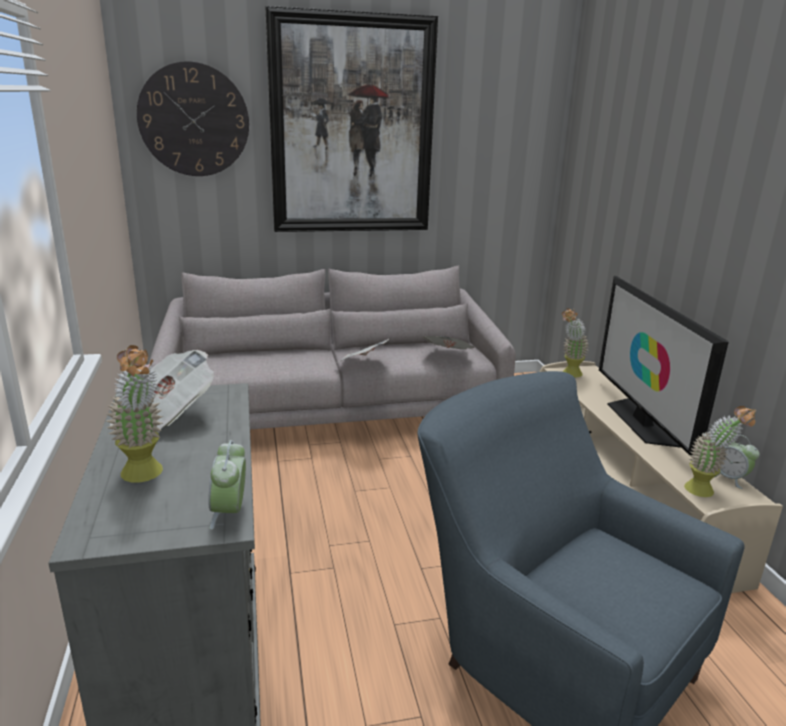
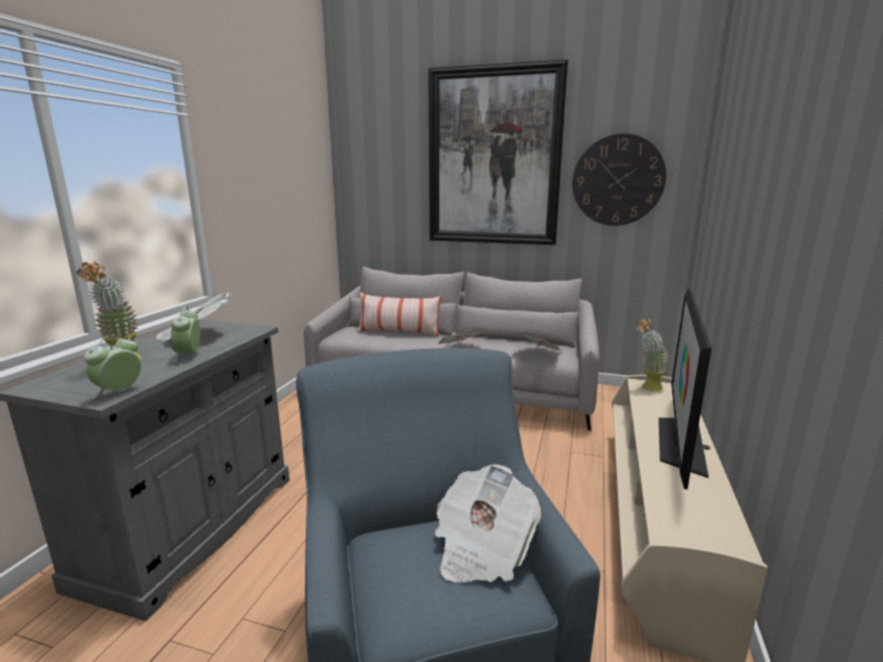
camera: 30 degrees right, 5 degrees down
wall clock [137,61,249,176] -> wall clock moved to [573,133,666,226]
potted plant [684,406,756,497] -> none
alarm clock [715,434,760,489] -> alarm clock moved to [171,306,200,362]
none -> pillow [358,292,441,337]
none -> newspaper [435,464,541,583]

